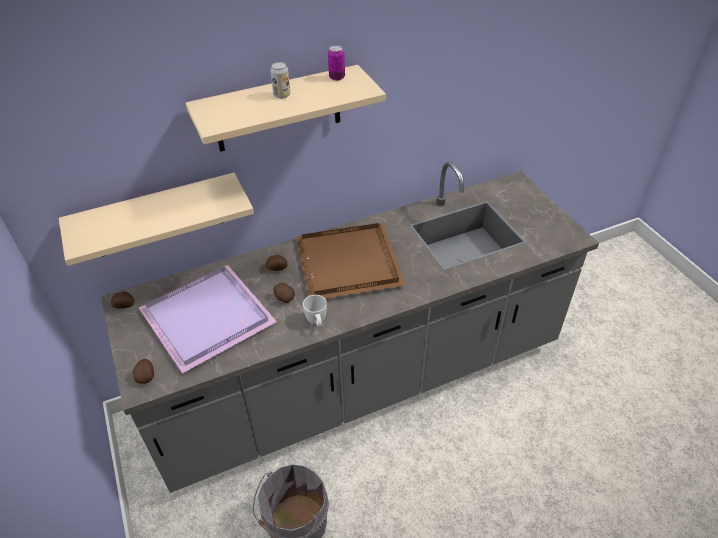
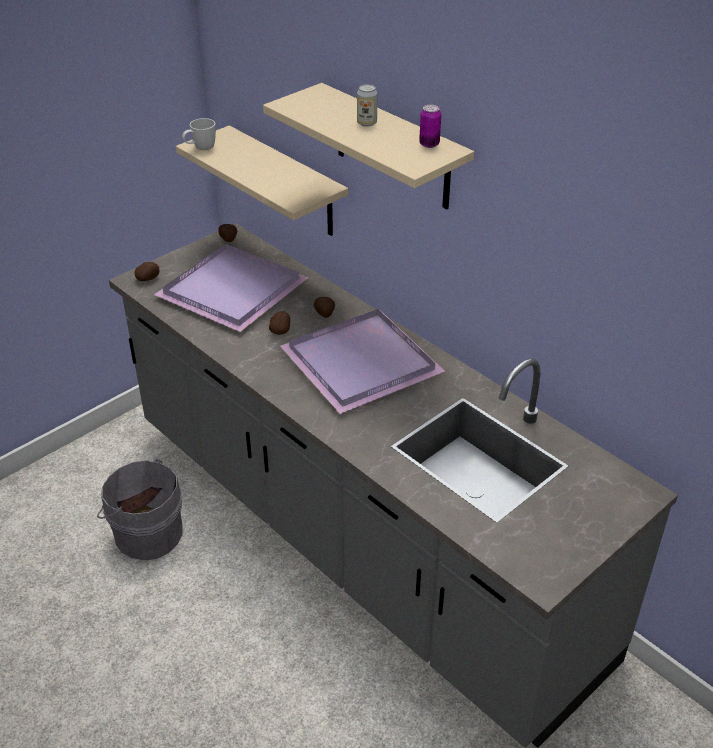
camera: 70 degrees right, 5 degrees down
brown tray [296,223,406,299] -> purple tray [280,309,445,414]
white mug [303,295,327,327] -> white mug moved to [182,118,216,150]

